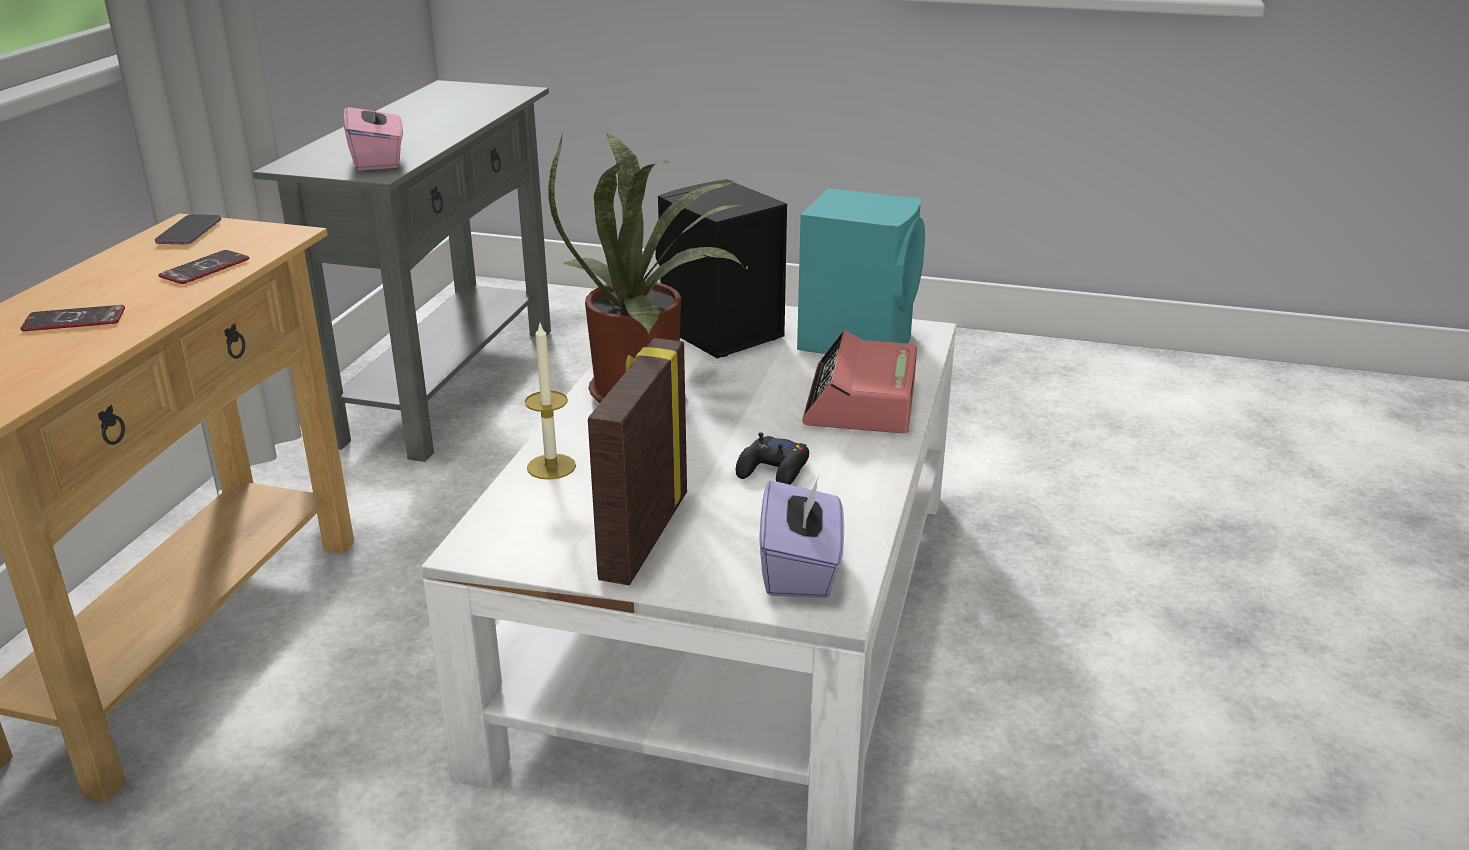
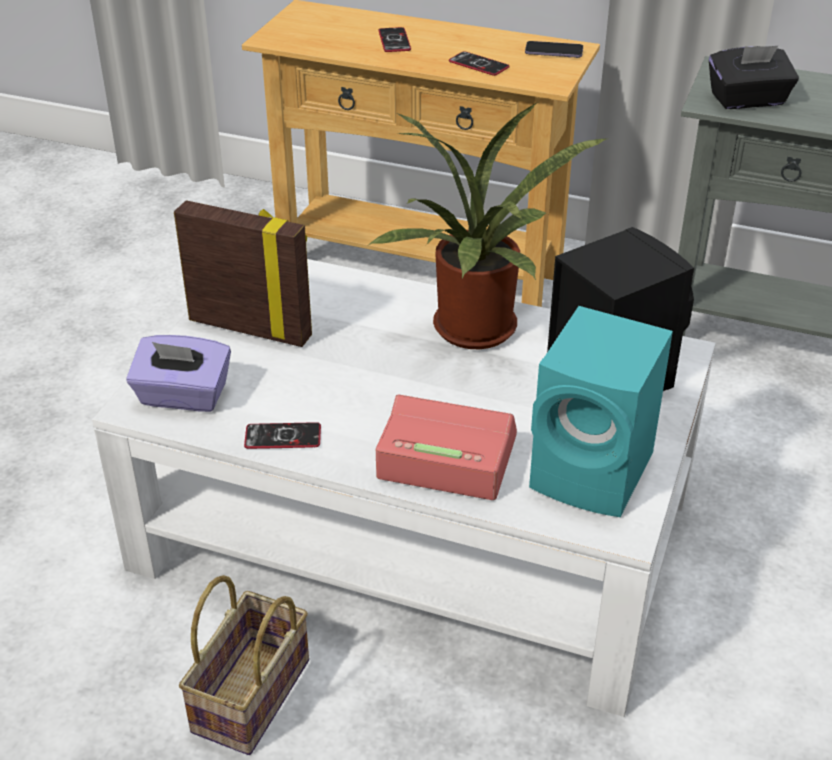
camera: 95 degrees right, 10 degrees up
pink tissue box [344,91,403,171] -> black tissue box [709,46,799,109]
candle [525,324,576,480] -> none
black game controller [736,432,809,485] -> none
none -> basket [179,575,309,755]
none -> phone [244,422,321,449]

